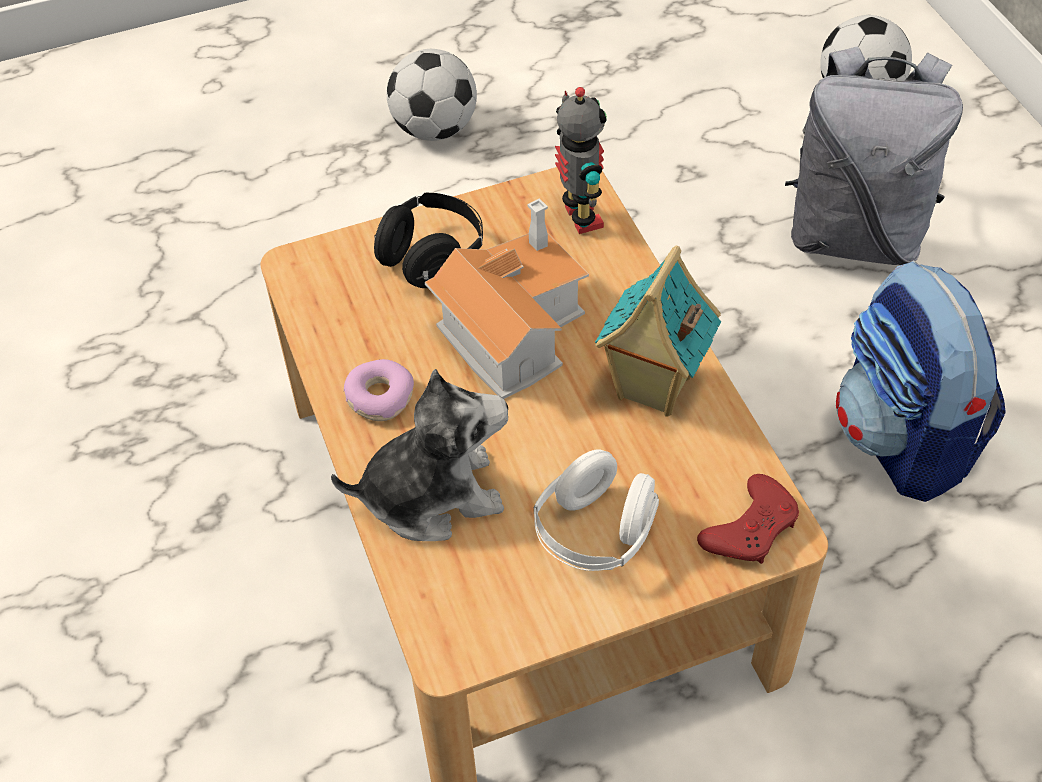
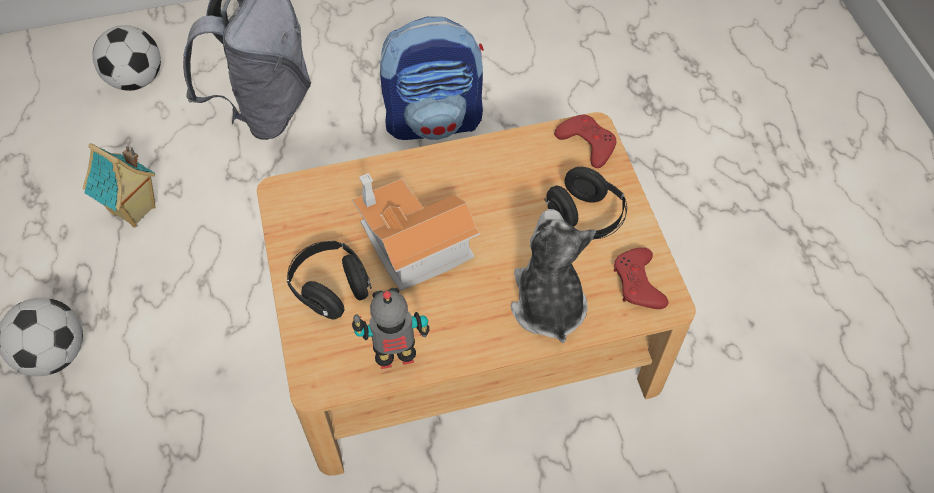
camera: 85 degrees left, 5 degrees up
donut [344,359,414,421] -> none
white headphones [534,449,659,571] -> black headphones [544,167,627,240]
toy robot [555,87,607,234] -> toy robot moved to [352,288,430,369]
toy house [595,246,721,416] -> toy house moved to [83,143,155,227]
none -> red game controller [614,247,669,309]

